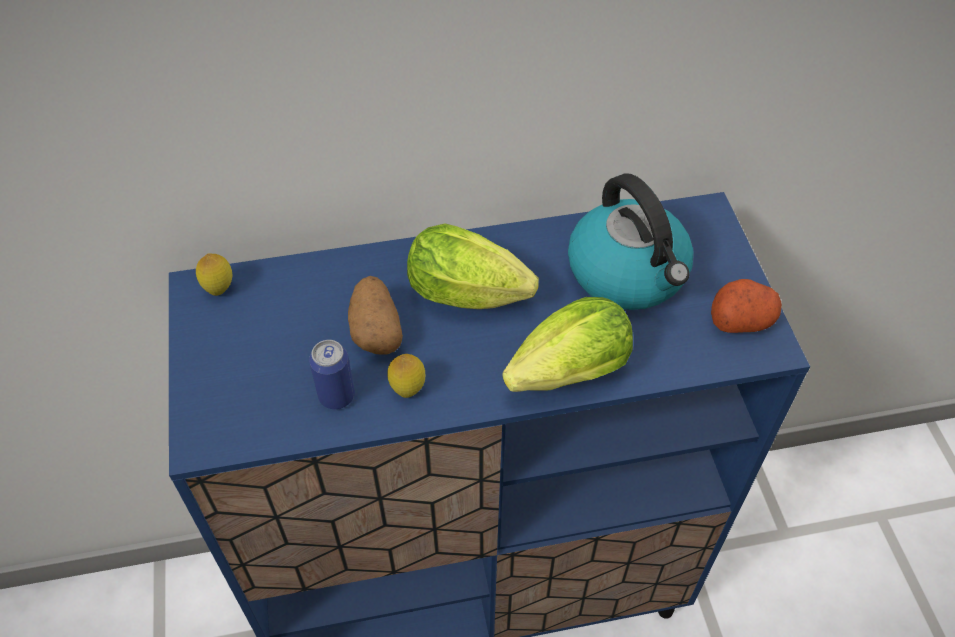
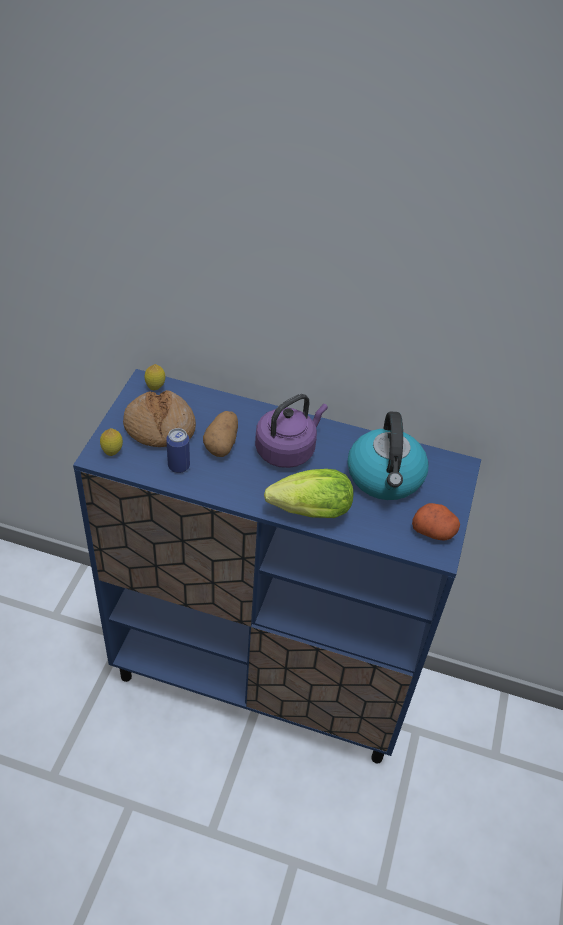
camera: 25 degrees right, 5 degrees down
lemon [387,354,426,398] -> lemon moved to [100,428,123,456]
lettuce [407,223,539,309] -> purple kettle [255,394,328,468]
none -> bread [123,390,196,447]

